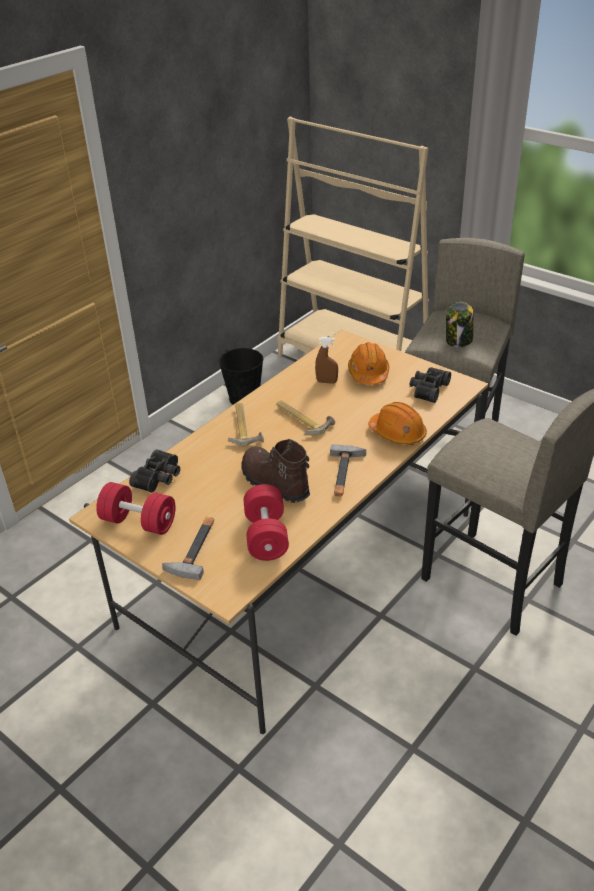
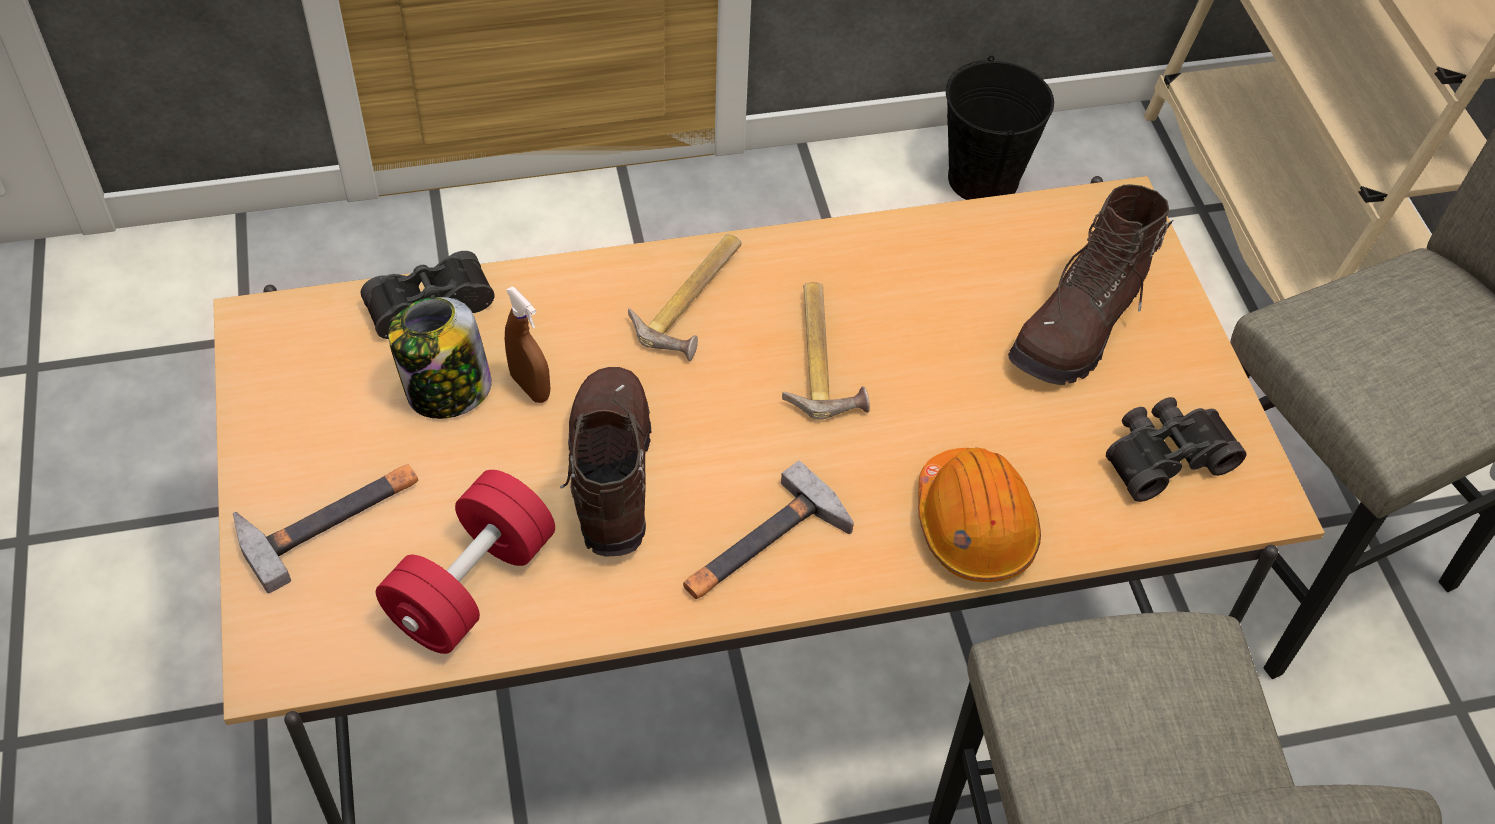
camera: 35 degrees right, 15 degrees up
red dumbbell [96,482,175,535] -> none
brown spray bottle [315,337,338,384] -> brown spray bottle moved to [505,286,550,403]
orange hard hat [348,342,390,385] -> brown boot [1008,184,1173,385]
jar [446,302,474,347] -> jar moved to [388,297,492,419]

